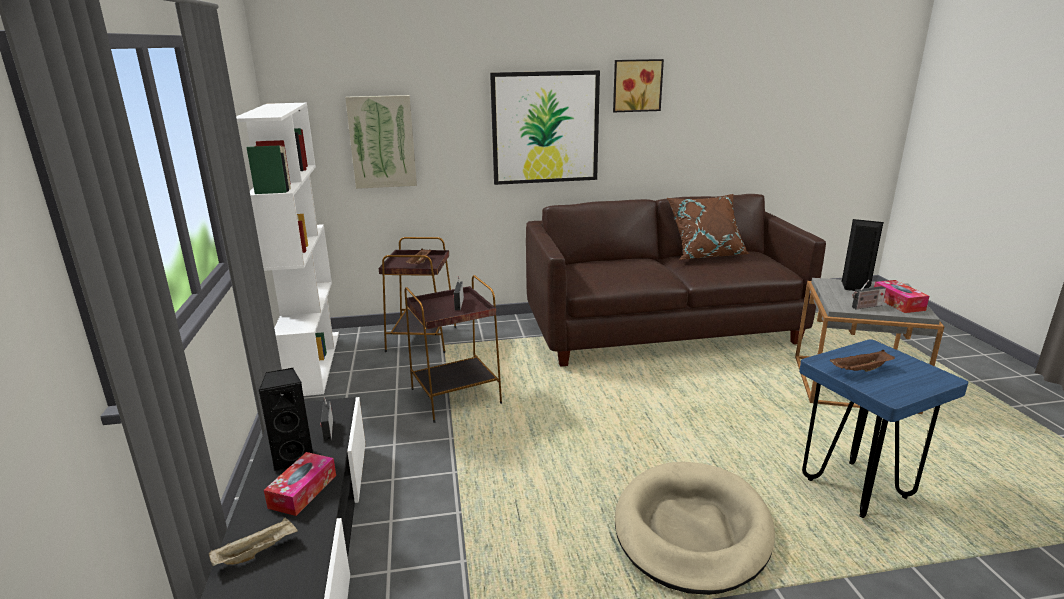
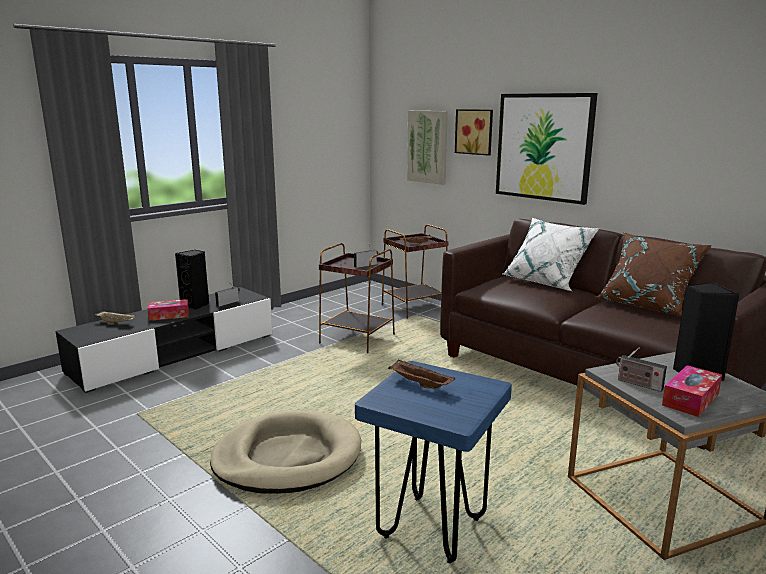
camera: 55 degrees right, 5 degrees down
white bookcase [236,103,339,396] -> none
picture [613,59,664,112] -> picture moved to [455,109,493,156]
none -> white pillow [503,217,600,291]

